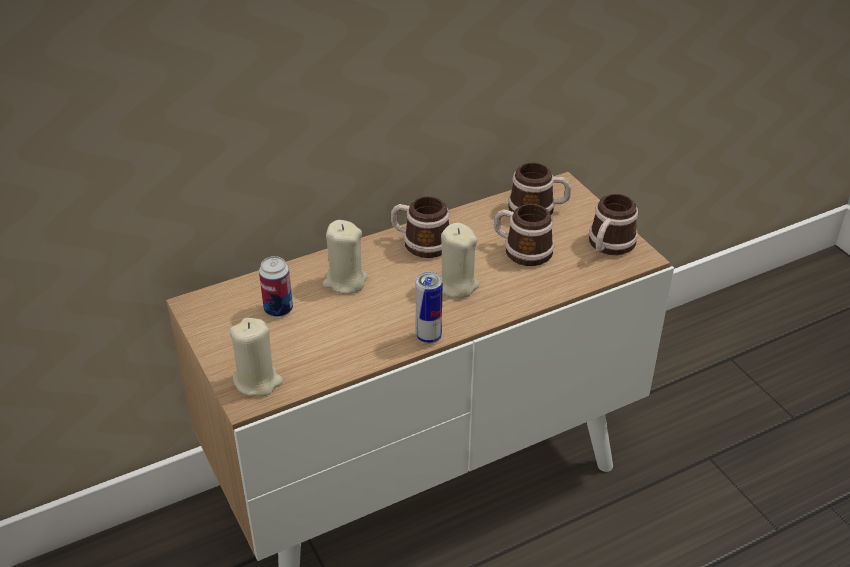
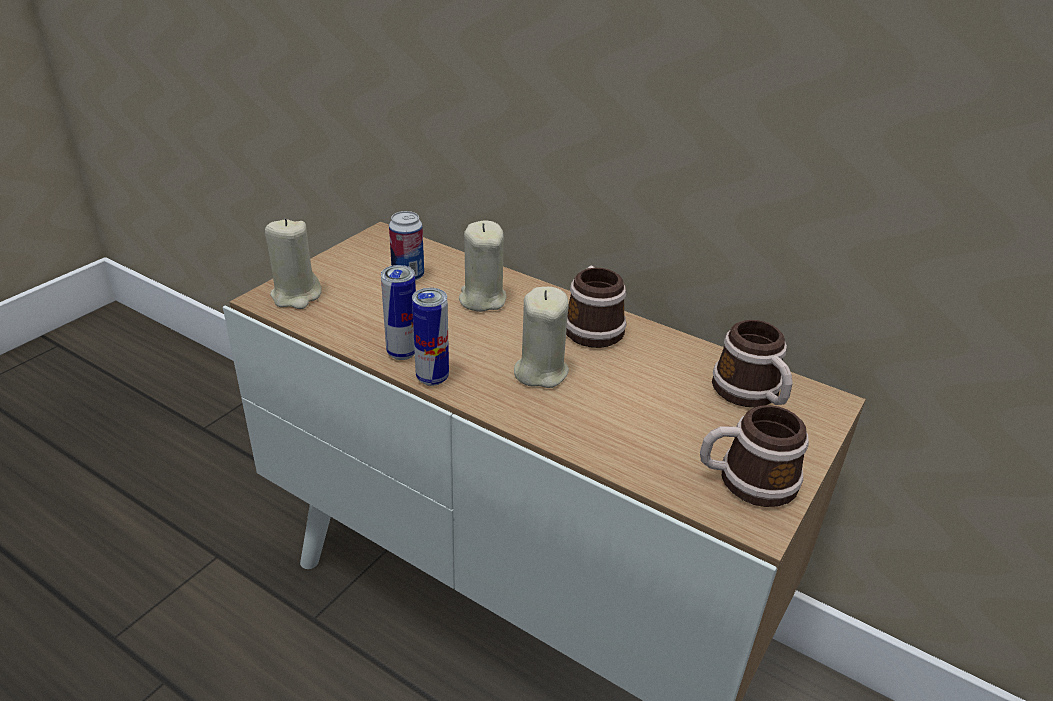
camera: 60 degrees right, 5 degrees down
mug [494,204,554,266] -> none
none -> can [381,265,416,360]

